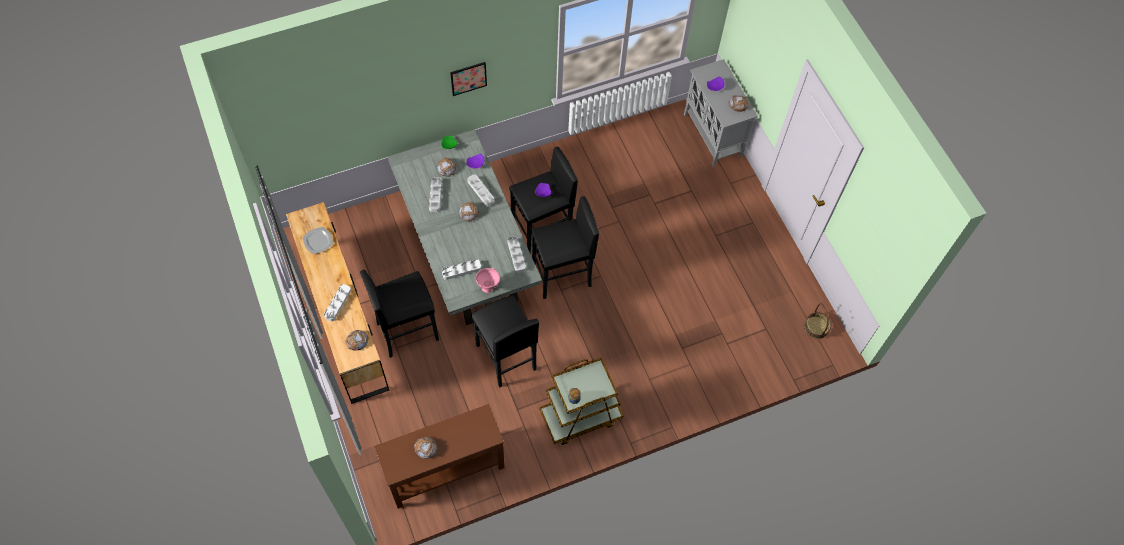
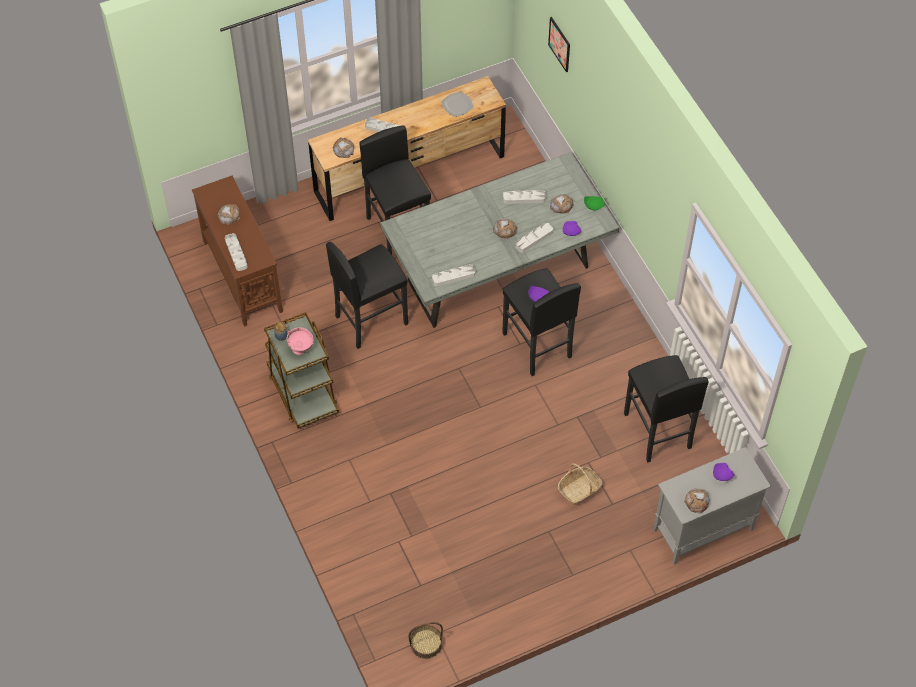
camera: 90 degrees right, 5 degrees down
grey tray [442,259,481,280] -> grey tray moved to [225,233,248,271]
picture [450,62,487,96] -> picture moved to [548,17,570,72]
pink bowl [476,268,500,293] -> pink bowl moved to [287,327,313,355]
black stool [531,196,599,299] -> black stool moved to [624,355,709,463]
none -> basket [558,463,603,505]

